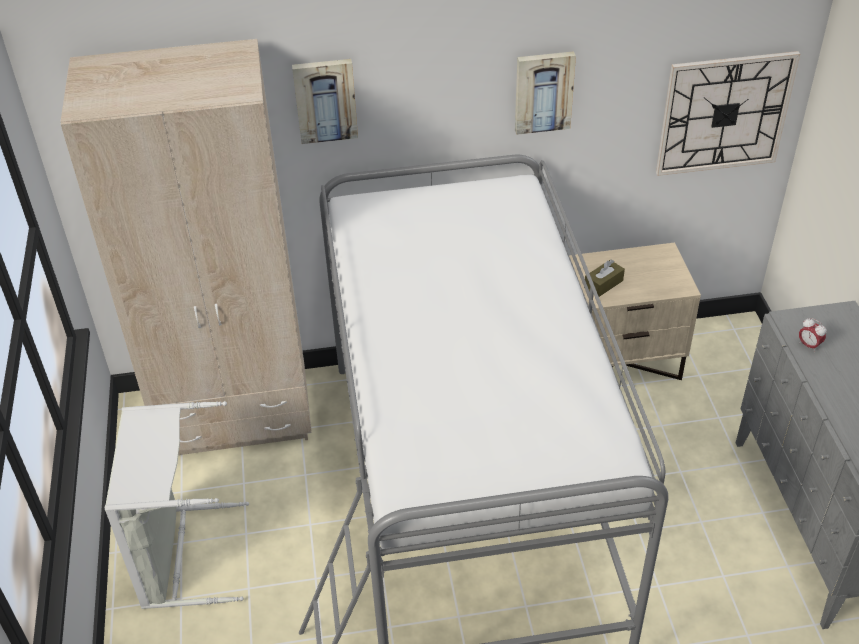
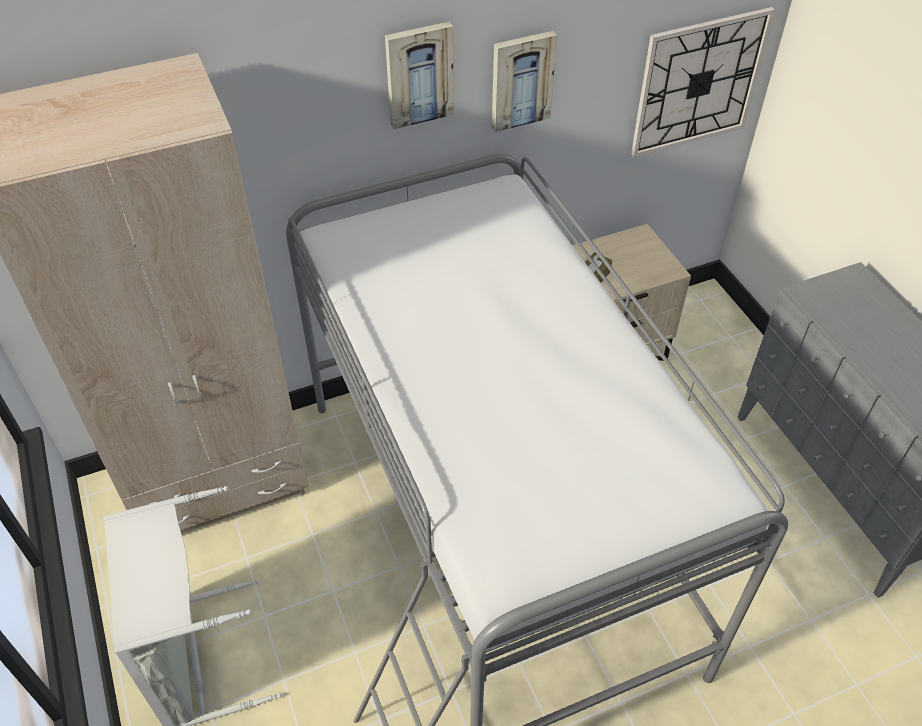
camera: 15 degrees left, 5 degrees up
picture [292,59,358,144] -> picture moved to [385,22,454,129]
alarm clock [799,318,826,352] -> none

